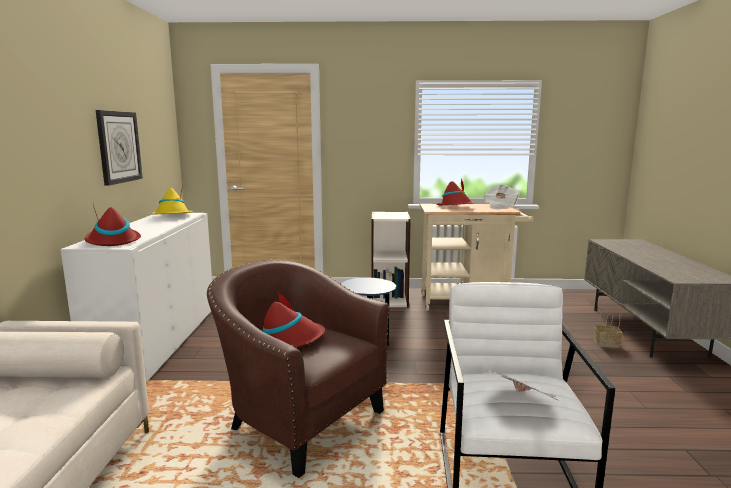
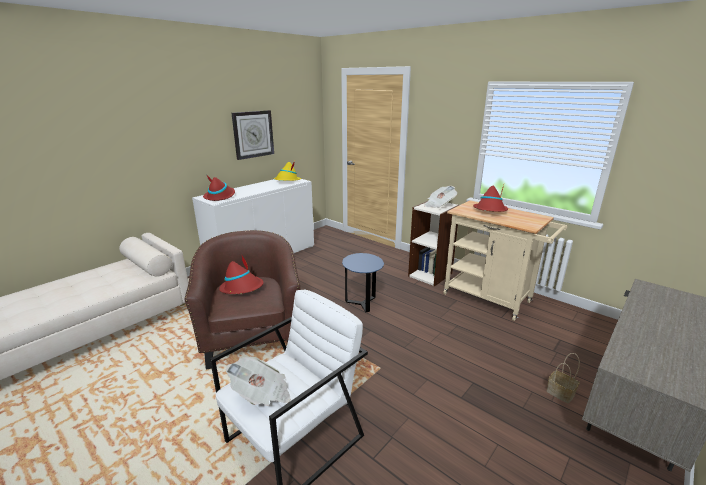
camera: 40 degrees right, 10 degrees up
newspaper [484,185,520,210] -> newspaper moved to [424,186,457,208]

